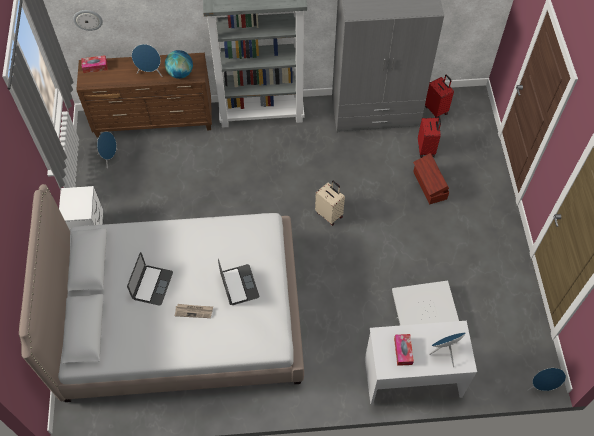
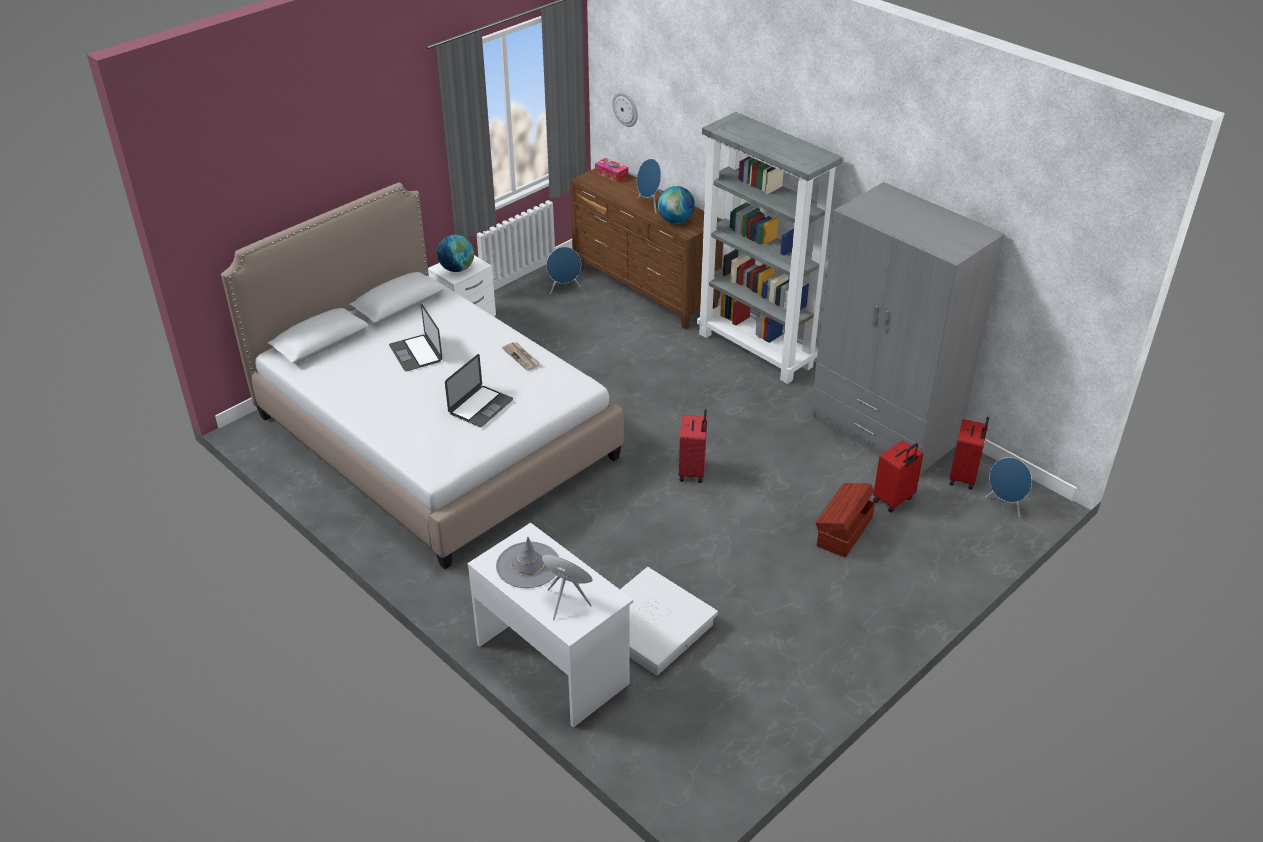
camera: 50 degrees right, 20 degrees down
laptop [127,252,173,306] -> laptop turned 90 degrees clockwise [389,304,442,371]
newspaper [175,304,213,318] -> newspaper moved to [502,342,540,371]
beige suitcase [315,181,345,226] -> red suitcase [679,409,707,483]
tissue box [394,334,414,366] -> grey hat [496,537,559,588]
blue speaker [528,368,566,391] -> blue speaker moved to [986,457,1032,518]
none -> globe [437,235,474,272]

